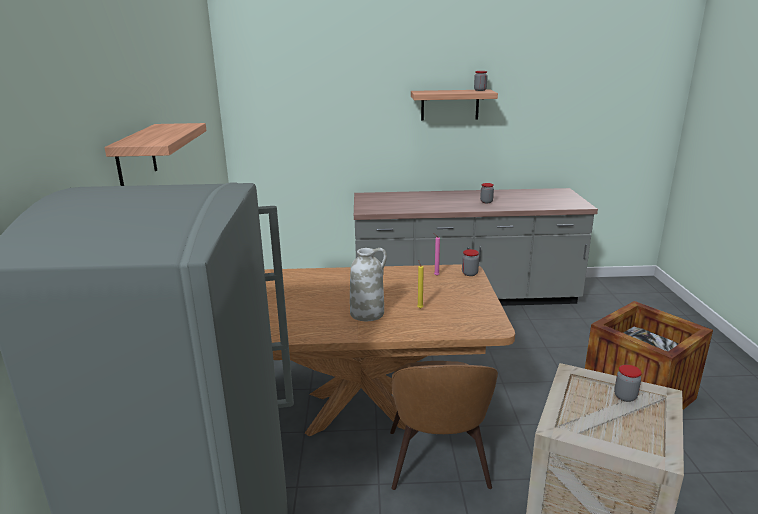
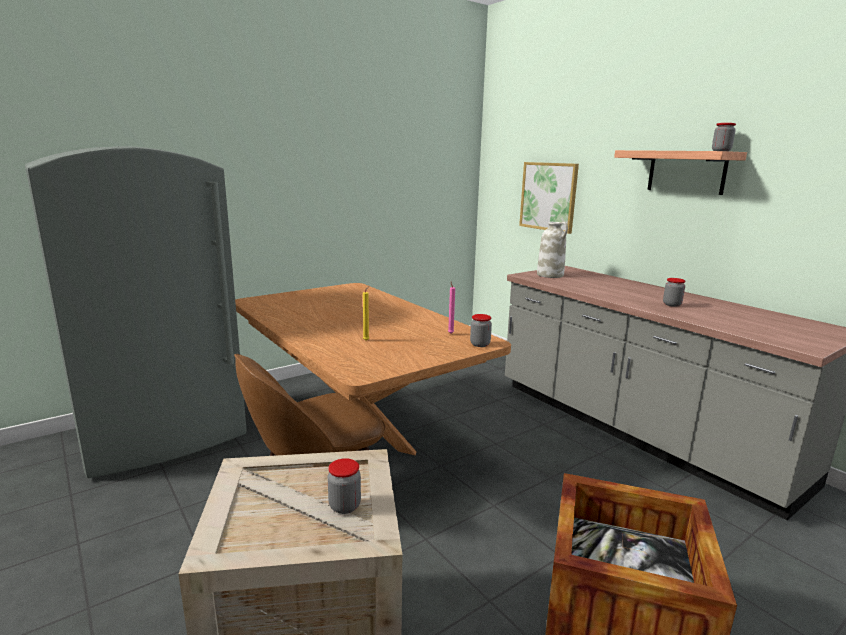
camera: 55 degrees right, 5 degrees down
shelf [104,123,207,186] -> none
white vase [350,248,387,321] -> white vase moved to [537,222,568,278]
none -> picture [519,162,579,234]

